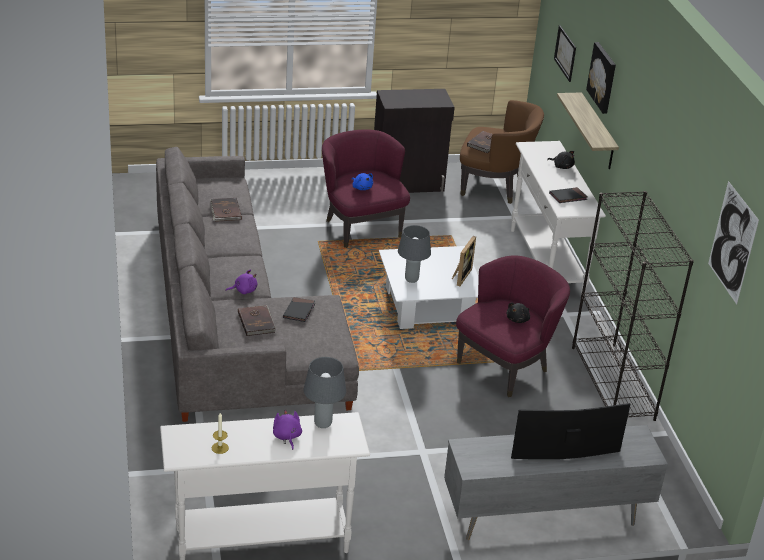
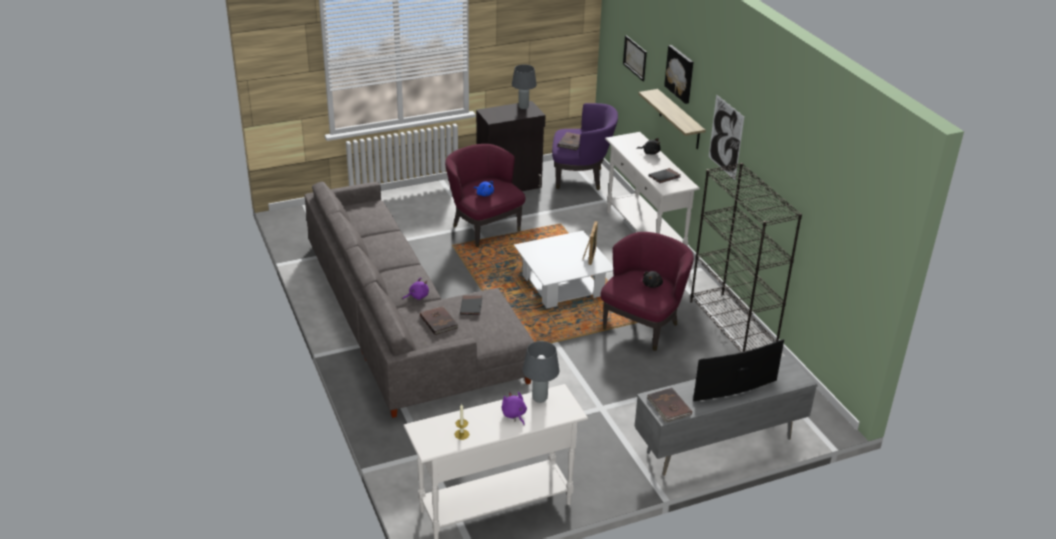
camera: 10 degrees left, 0 degrees up
brown book [210,198,242,222] -> brown book moved to [647,388,692,422]
grey table lamp [398,225,431,283] -> grey table lamp moved to [512,64,537,109]
brown armchair [460,100,544,204] -> purple armchair [552,103,618,190]
picture [708,181,759,304] -> picture moved to [709,95,744,180]

